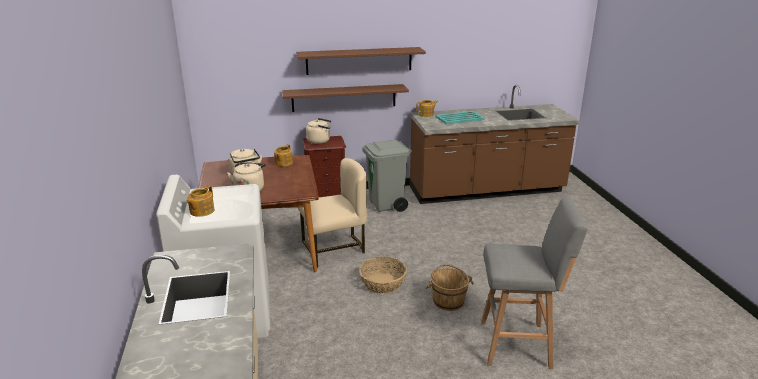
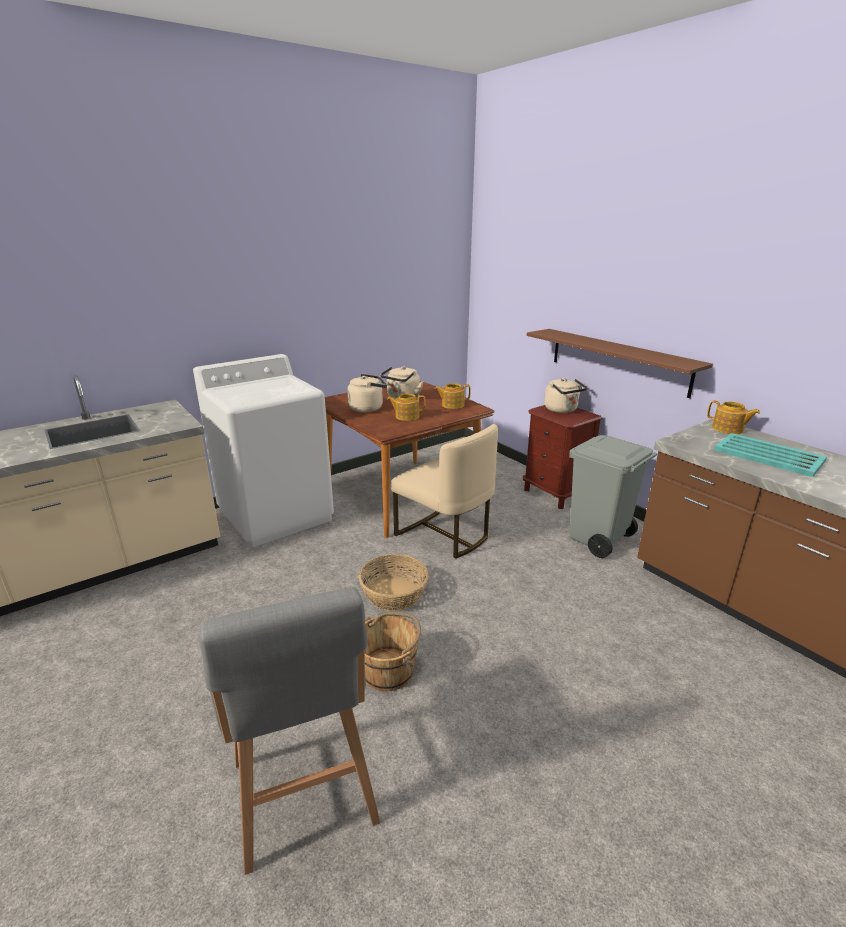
camera: 65 degrees right, 0 degrees up
teapot [187,185,214,217] -> teapot moved to [387,394,426,421]
brown shelf [296,47,426,75] -> none

